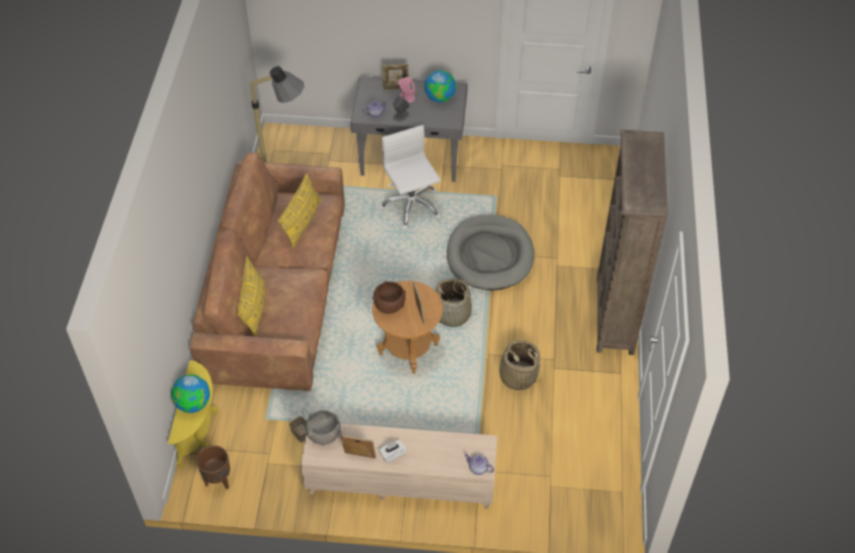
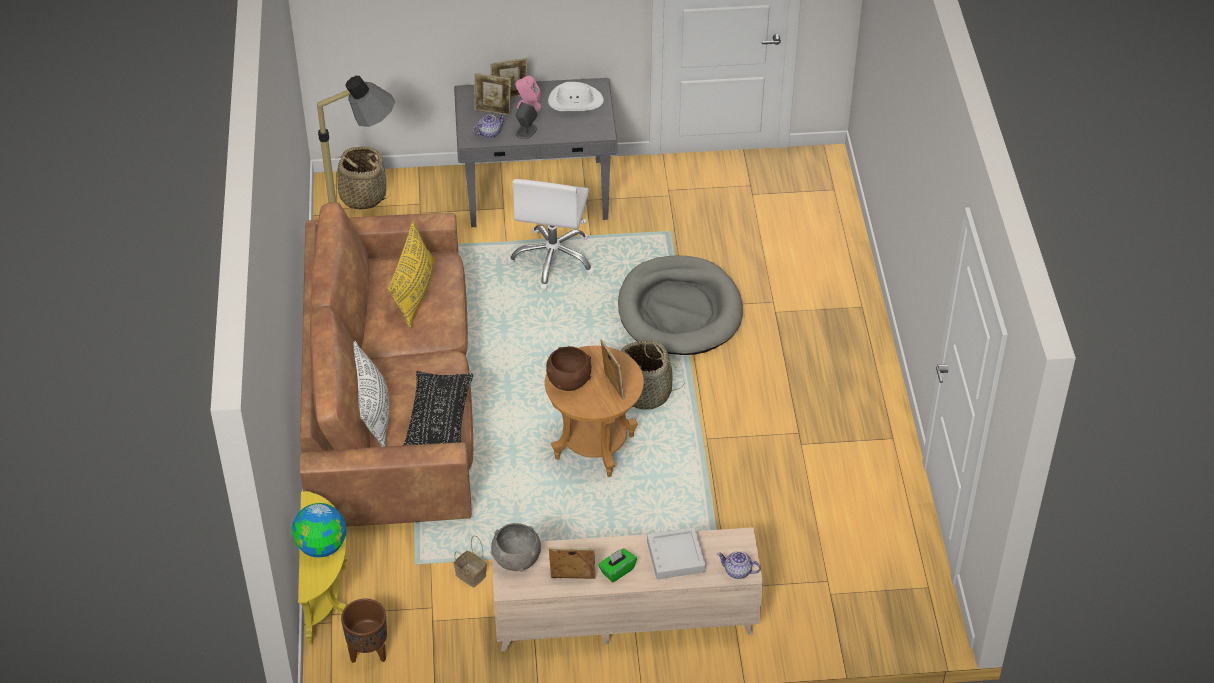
camera: 10 degrees left, 5 degrees down
yellow pillow [237,256,265,337] -> white pillow [353,341,390,447]
white tissue box [379,439,407,463] -> green tissue box [598,548,637,582]
white office chair [380,125,441,229] -> white office chair turned 135 degrees counterclockwise [507,179,595,290]
globe [425,70,456,102] -> white hat [548,82,604,111]
basket [494,341,541,390] -> basket moved to [336,146,390,210]
brown bookcase [597,130,668,355] -> none
none -> black pillow [403,371,473,445]
none -> picture frame [474,73,511,115]
none -> grey tray [647,527,706,579]

